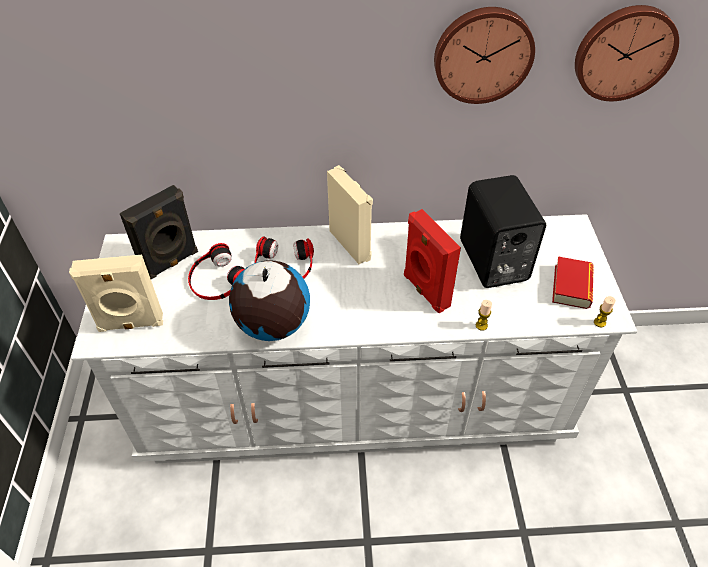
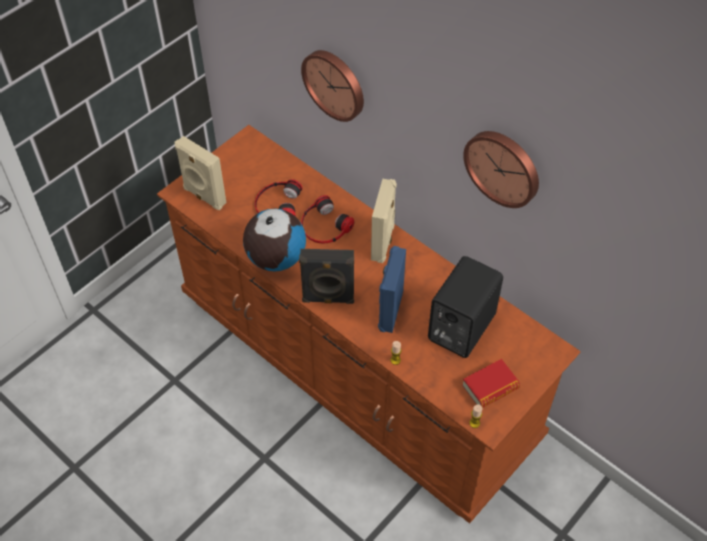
camera: 45 degrees right, 5 degrees up
white dresser [71,214,637,463] -> brown dresser [157,125,580,524]
black speaker [119,185,198,279] -> black speaker moved to [299,249,354,304]
red speaker [404,209,461,313] -> blue speaker [378,246,406,333]
wall clock [575,5,679,101] -> wall clock moved to [301,50,364,122]

